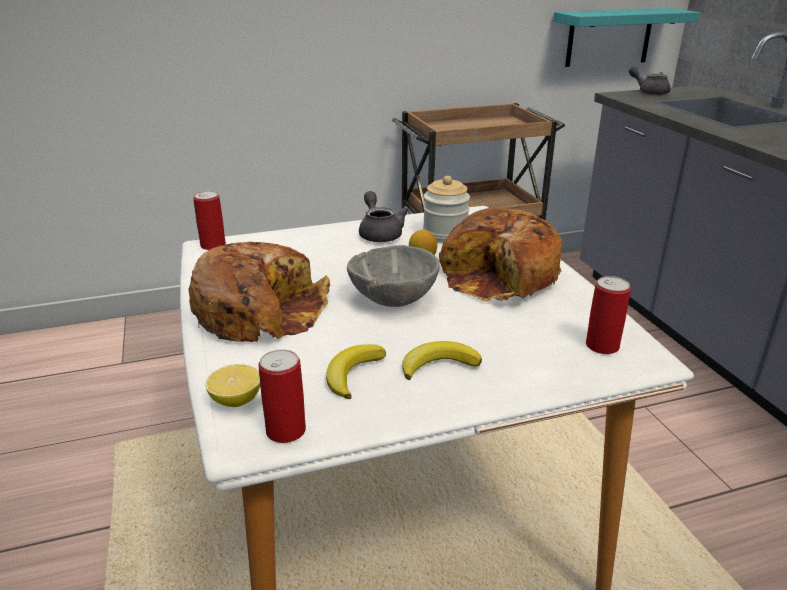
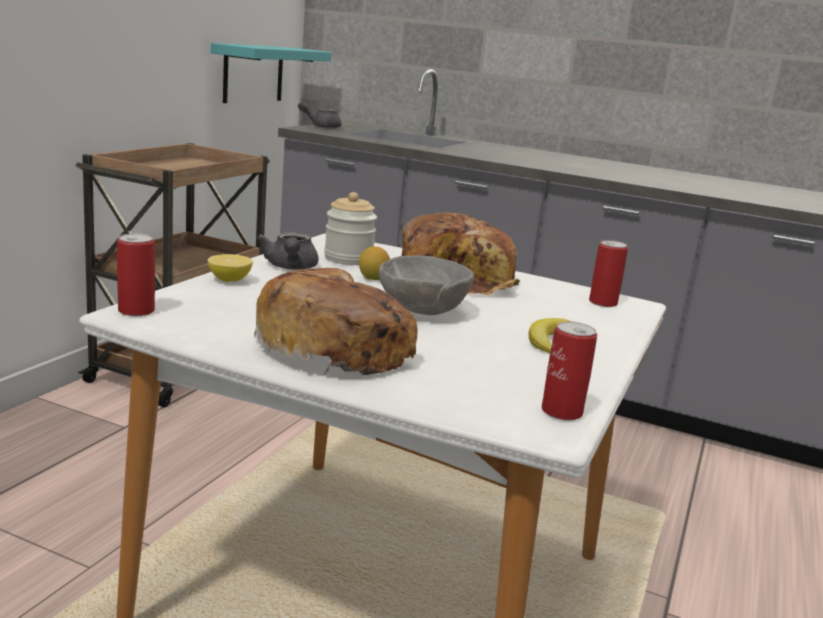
camera: 50 degrees left, 10 degrees down
lemon [205,364,260,407] -> lemon moved to [208,254,253,282]
banana [326,344,386,399] -> none
grey teapot [359,191,409,242] -> grey teapot turned 120 degrees counterclockwise [256,232,318,270]

